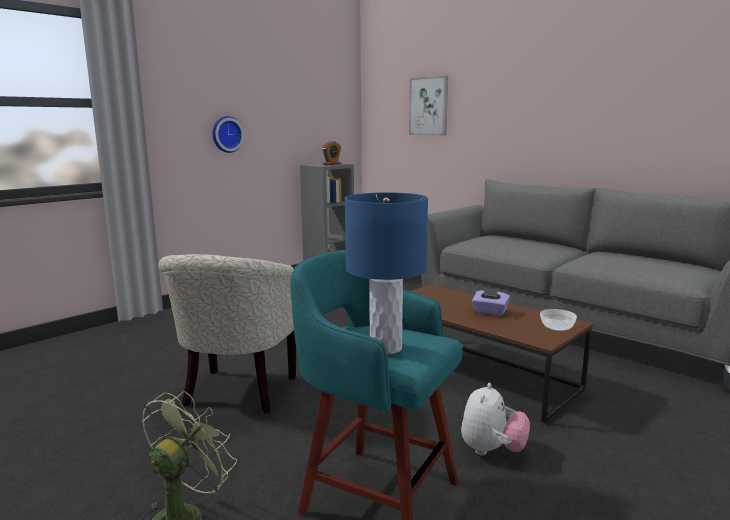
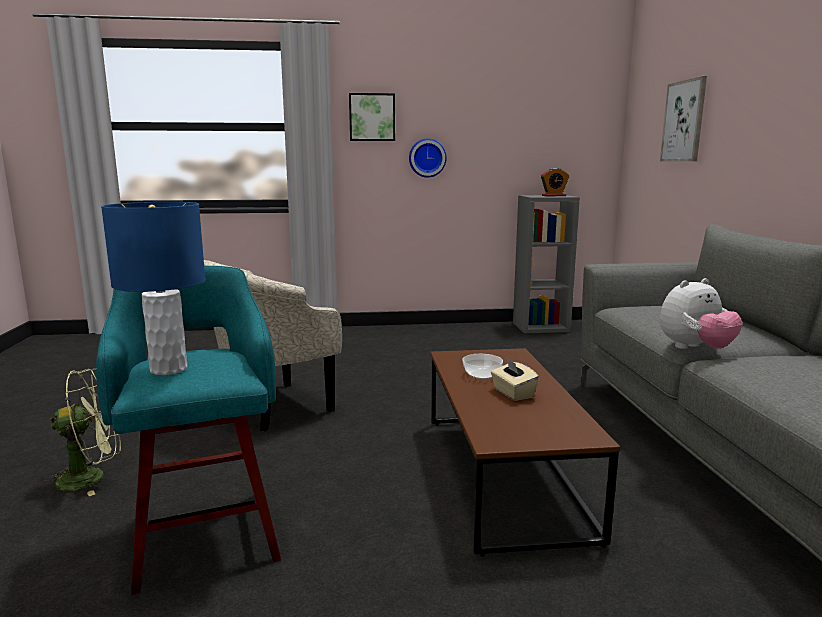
camera: 40 degrees right, 0 degrees up
plush toy [461,383,530,455] -> plush toy moved to [660,278,743,349]
purple tissue box [472,287,510,316] -> beige tissue box [491,358,539,401]
bowl [540,309,577,331] -> bowl moved to [462,354,503,379]
none -> picture [349,93,395,141]

